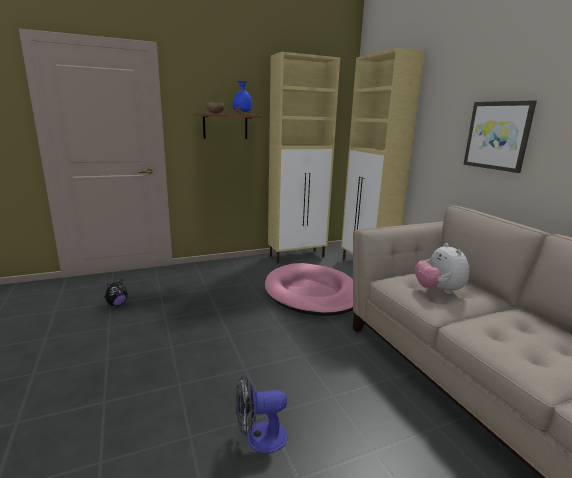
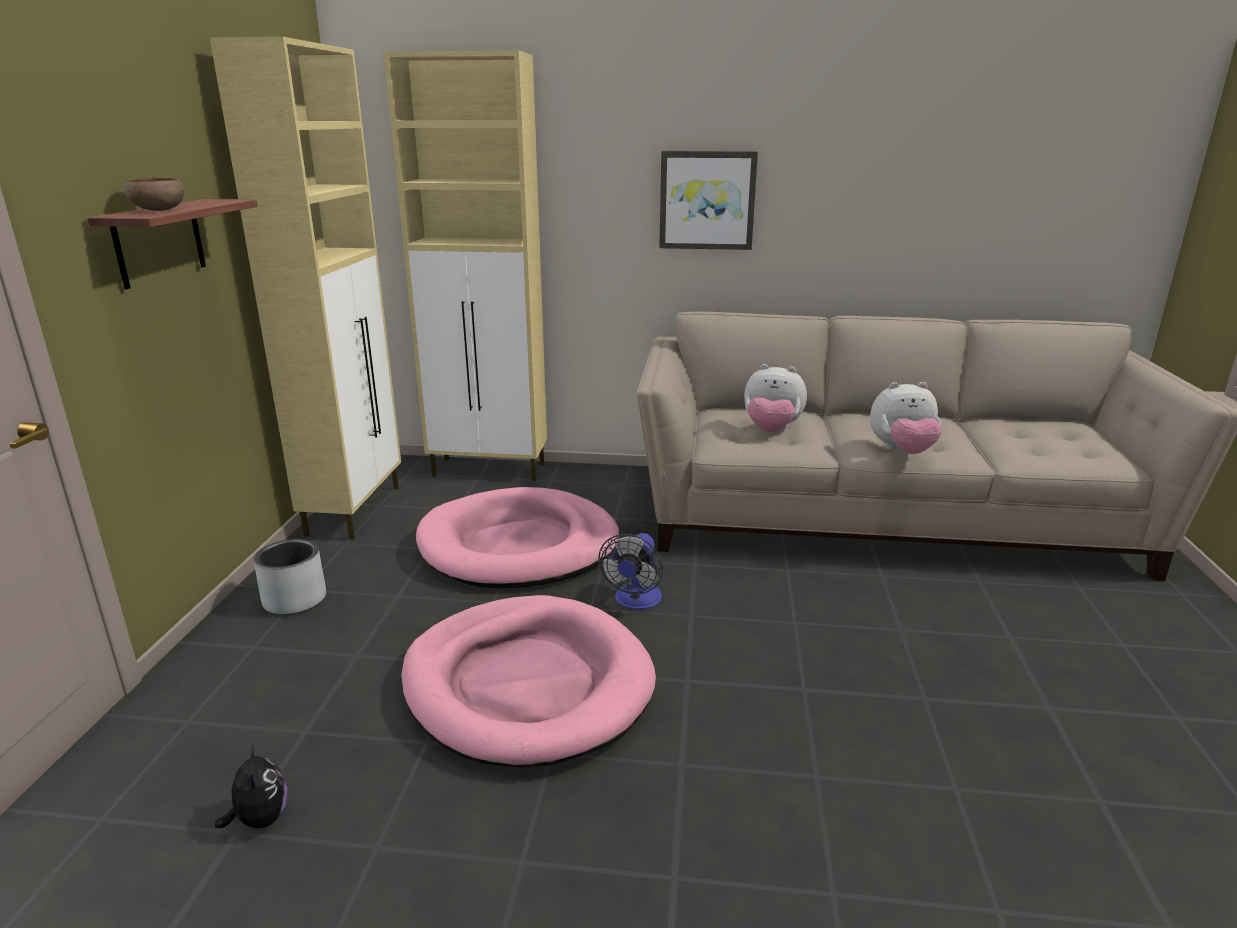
camera: 60 degrees left, 5 degrees up
blue vase [233,81,253,114] -> none
fan [235,375,287,453] -> fan moved to [598,533,663,610]
none -> grey planter [253,539,326,615]
none -> pink dog bed [401,595,656,768]
none -> plush toy [870,382,942,454]

